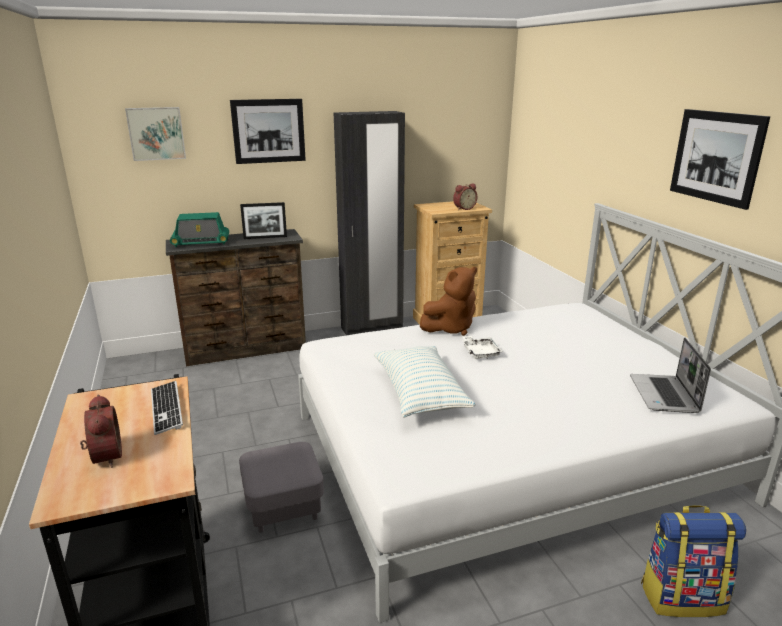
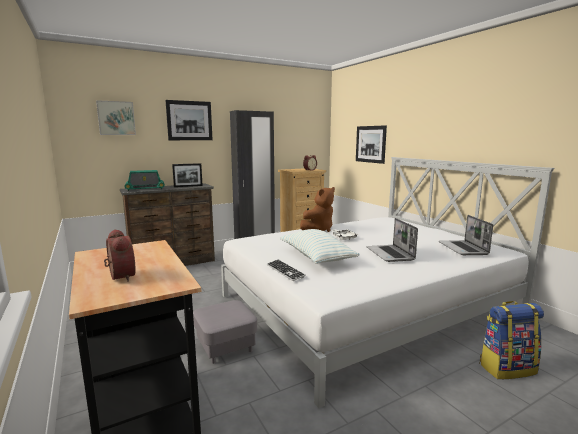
camera: 10 degrees left, 10 degrees down
keyboard [151,381,183,435] -> keyboard moved to [267,259,306,281]
picture [670,109,770,210] -> picture moved to [356,125,387,164]
none -> laptop [367,218,418,262]

